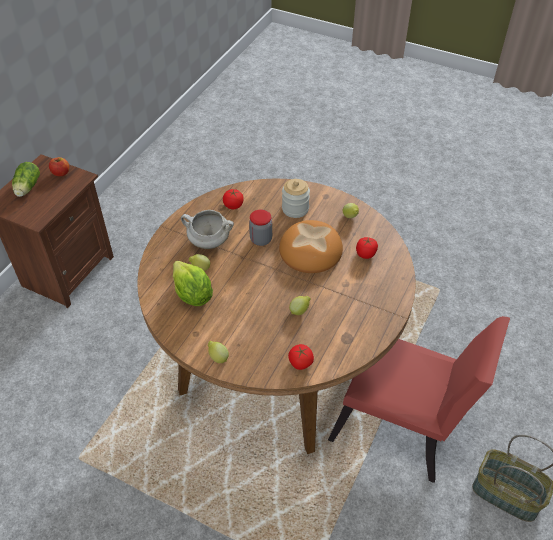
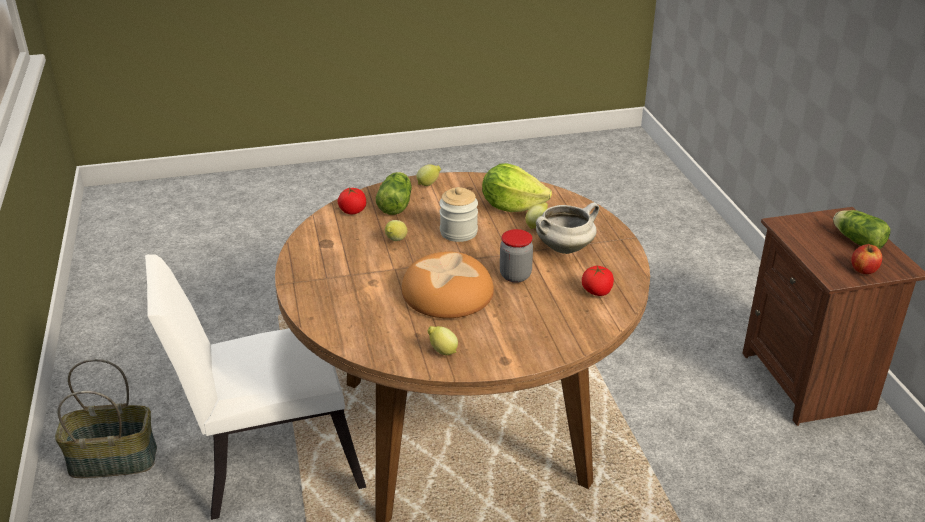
camera: 140 degrees right, 15 degrees down
jar [282,179,310,218] -> jar moved to [439,187,478,242]
red chair [328,316,510,483] -> white chair [145,254,366,520]
tomato [356,237,378,259] -> none
none -> lettuce [376,172,412,215]

